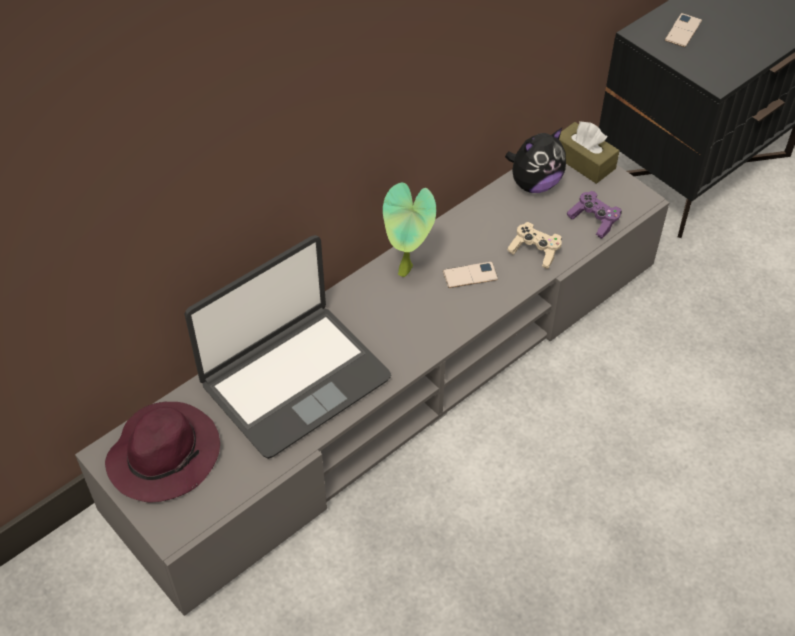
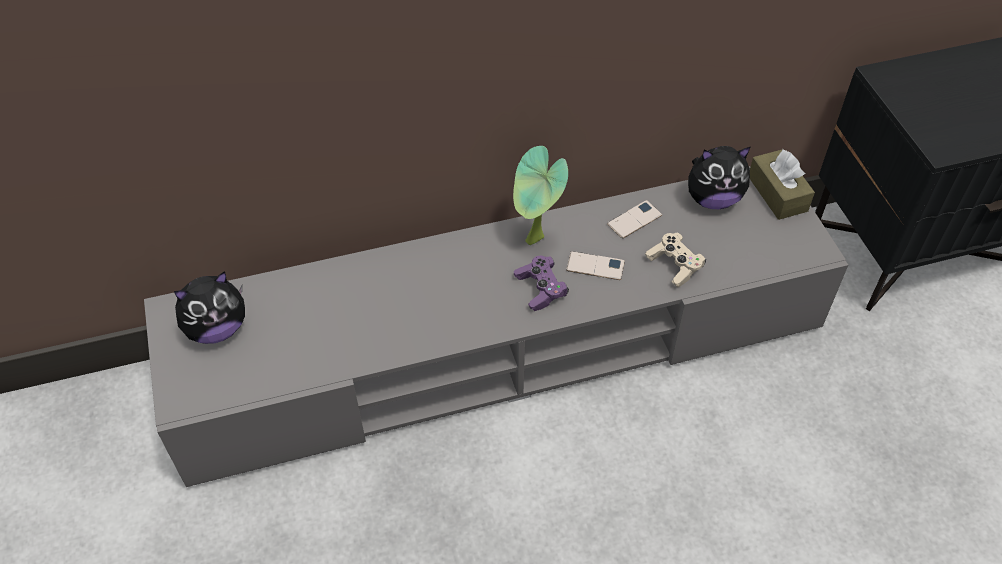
camera: 25 degrees right, 0 degrees up
purple hat [105,402,220,503] -> plush toy [174,271,245,344]
laptop [185,235,391,459] -> none
purple game controller [567,191,622,239] -> purple game controller moved to [514,256,569,311]
phone [664,13,702,47] -> phone moved to [607,200,662,239]

